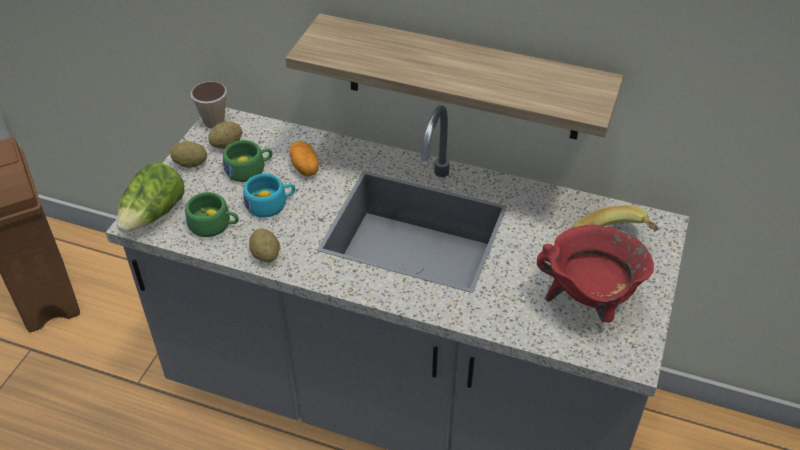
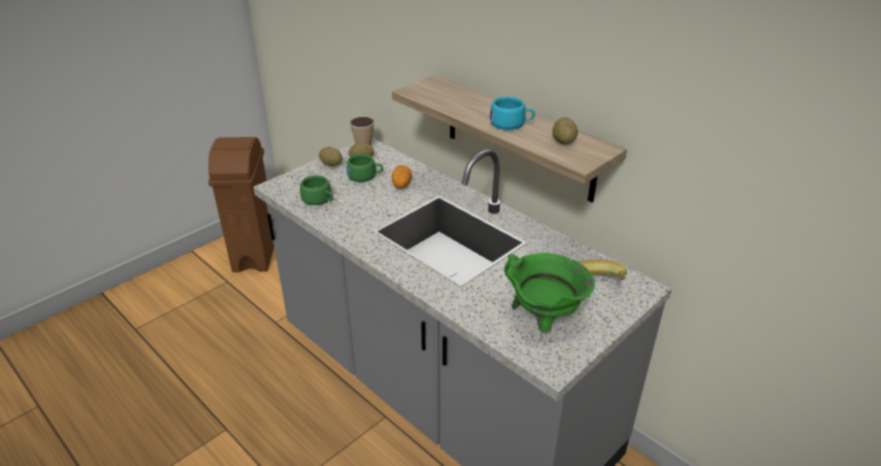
camera: 25 degrees right, 10 degrees down
lettuce [117,163,184,233] -> none
turquoise cup [243,174,295,218] -> turquoise cup moved to [490,97,535,130]
potato [249,229,280,263] -> potato moved to [552,117,578,144]
red cooking pot [537,225,654,323] -> green cooking pot [504,253,595,332]

